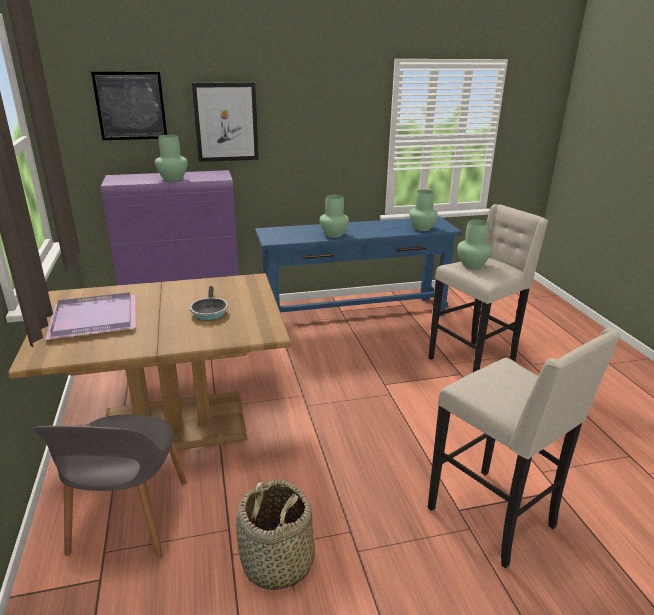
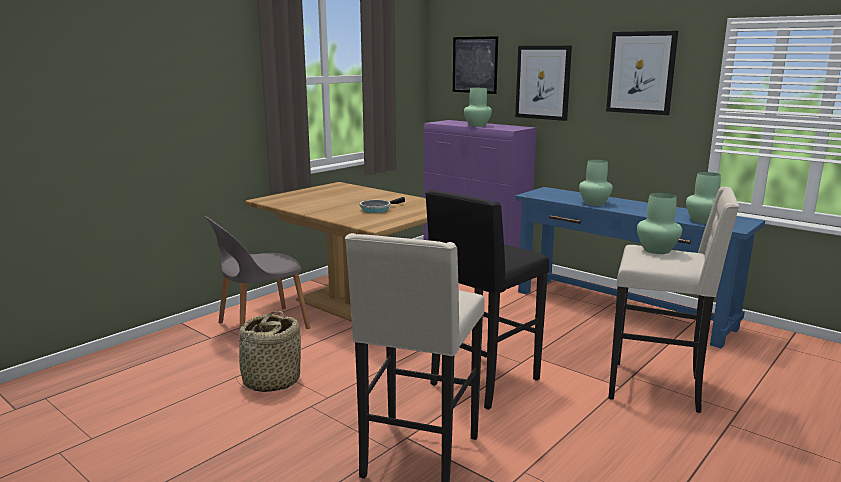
camera: 55 degrees right, 10 degrees down
purple tray [45,292,136,340] -> none
none -> black stool [425,190,549,410]
none -> picture [606,31,678,115]

